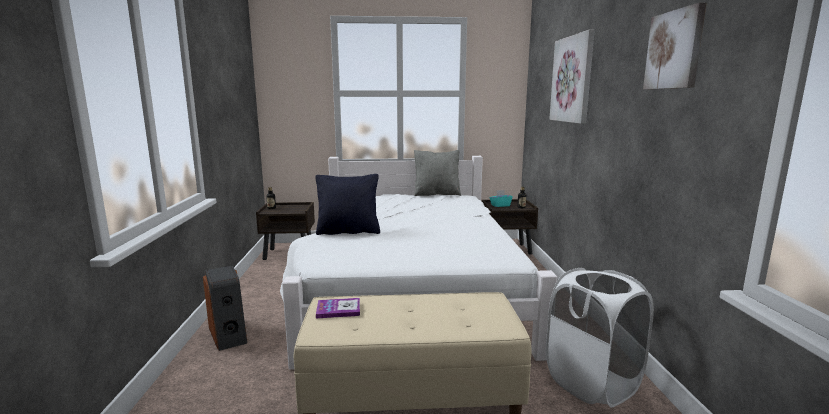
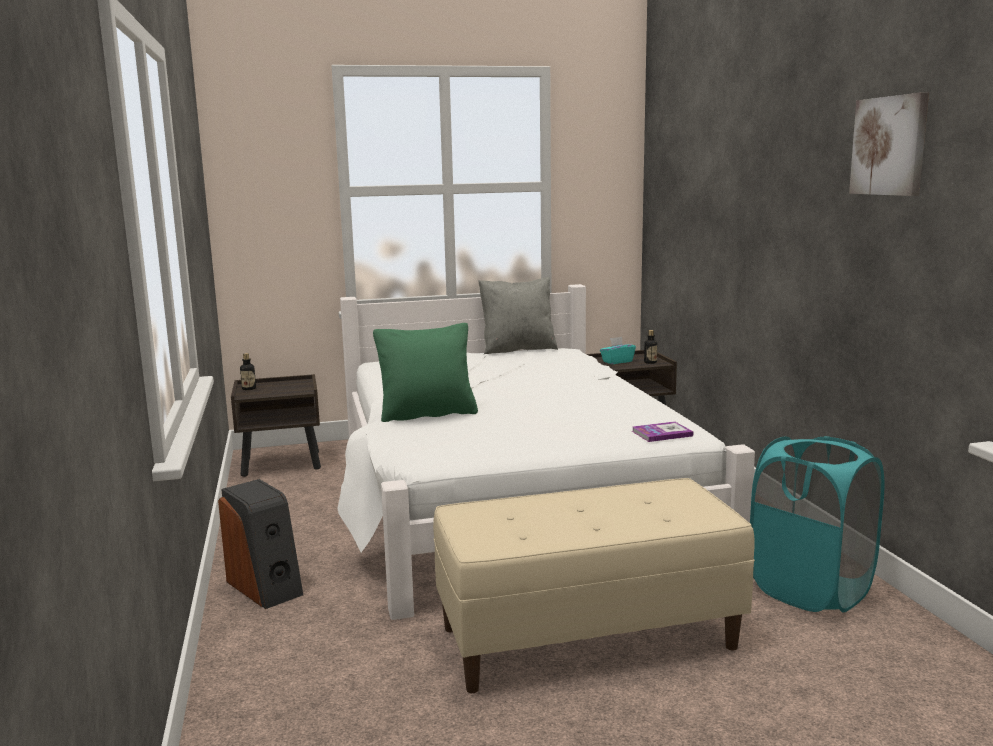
camera: 10 degrees left, 0 degrees up
black pillow [315,174,380,235] -> green pillow [373,323,478,422]
book [316,298,360,319] -> book moved to [632,421,693,442]
white laundry basket [546,268,654,407] -> turquoise laundry basket [750,436,885,613]
picture [549,29,595,124] -> none

